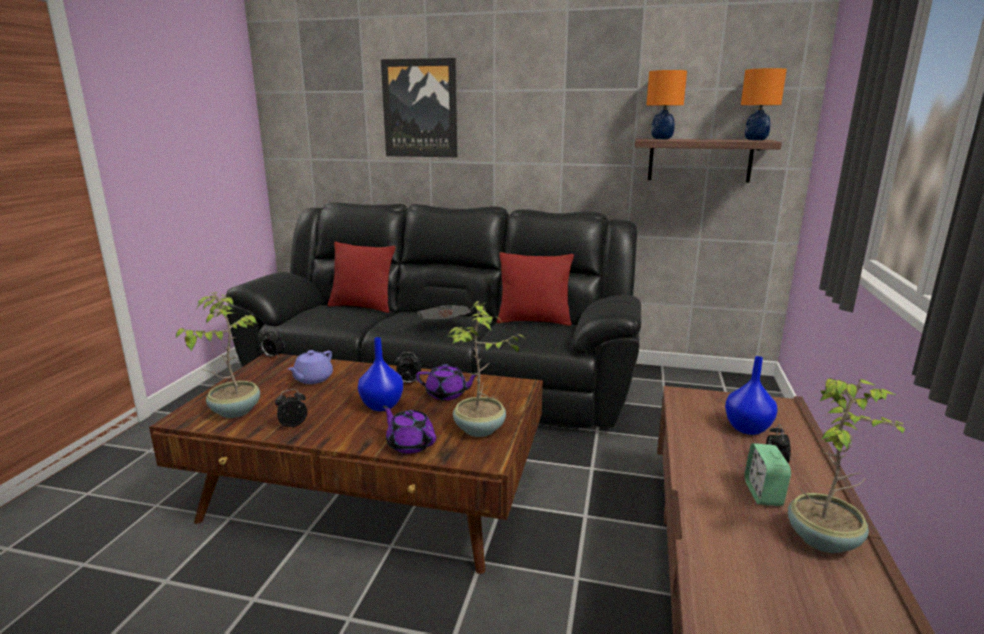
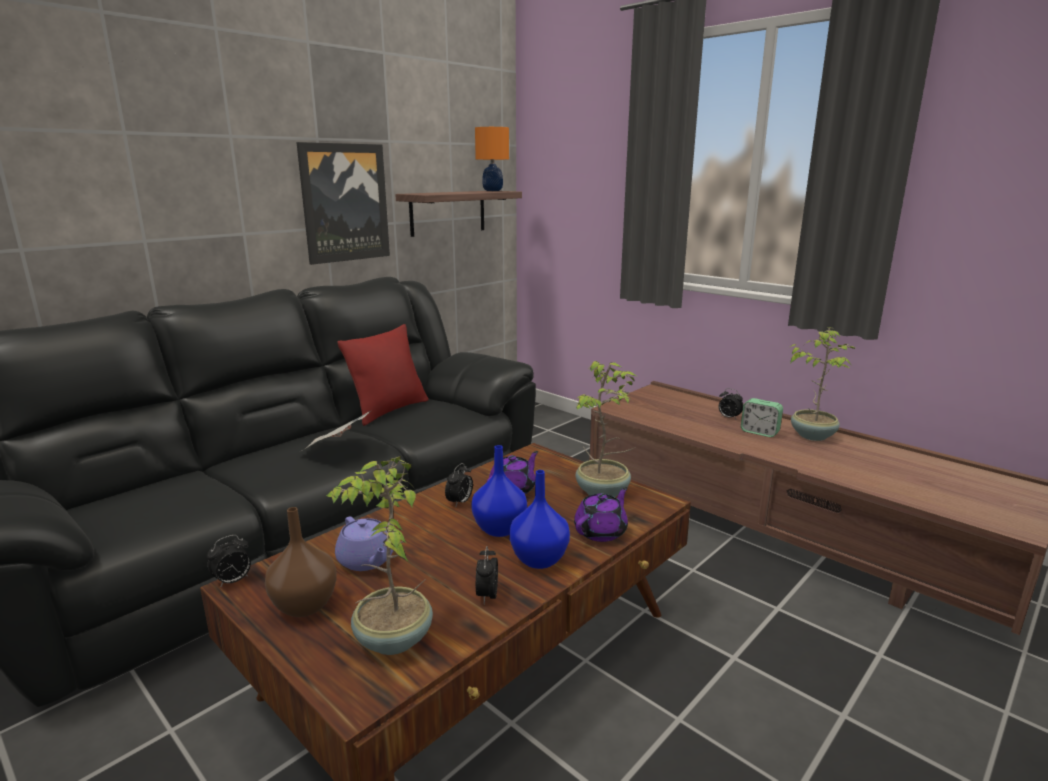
camera: 60 degrees left, 0 degrees up
red pillow [328,242,395,313] -> none
picture [381,58,457,157] -> picture moved to [296,142,390,265]
purple teapot [383,406,436,454] -> purple teapot turned 150 degrees clockwise [574,487,628,542]
orange table lamp [647,70,687,139] -> none
blue vase [725,356,778,435] -> blue vase moved to [509,470,570,569]
none -> brown vase [265,507,337,617]

